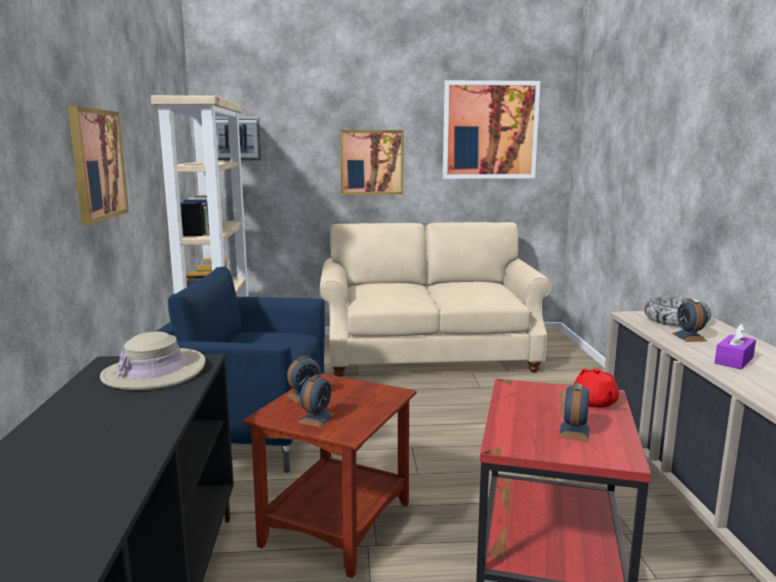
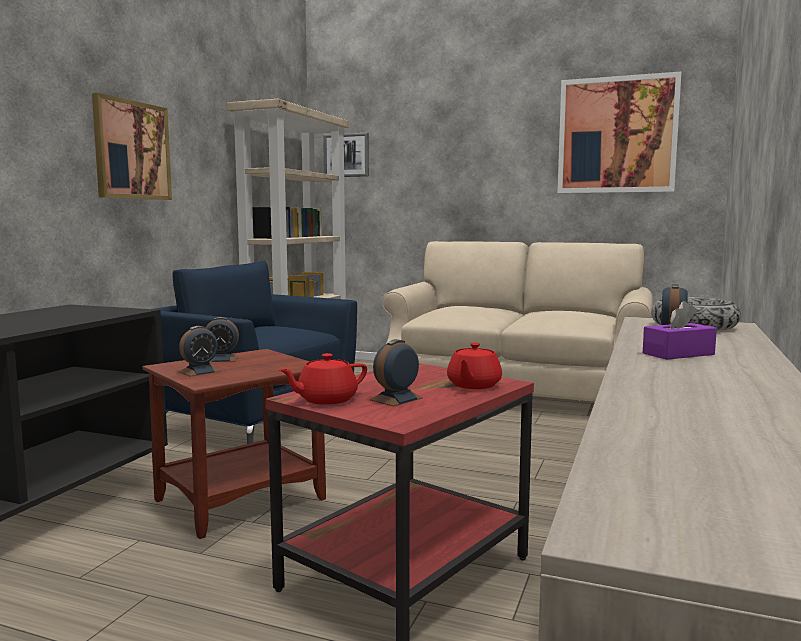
camera: 25 degrees right, 5 degrees down
beige hat [100,332,206,390] -> none
picture [340,130,404,195] -> none
none -> red teapot [279,353,367,405]

